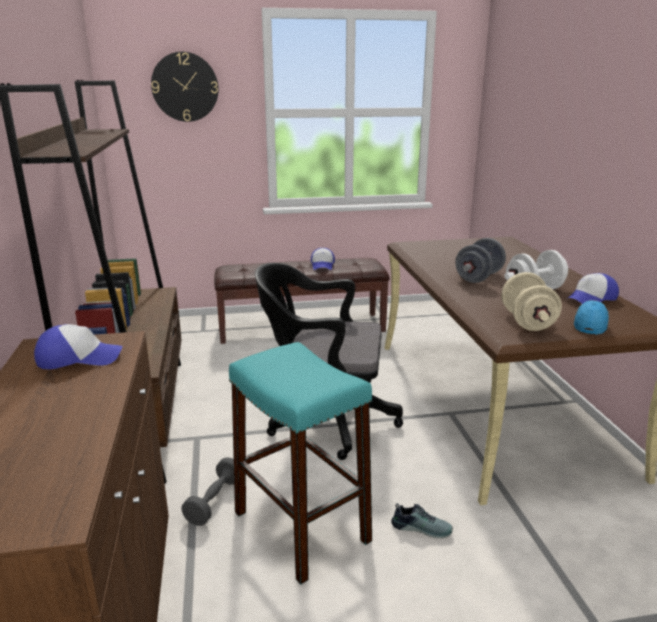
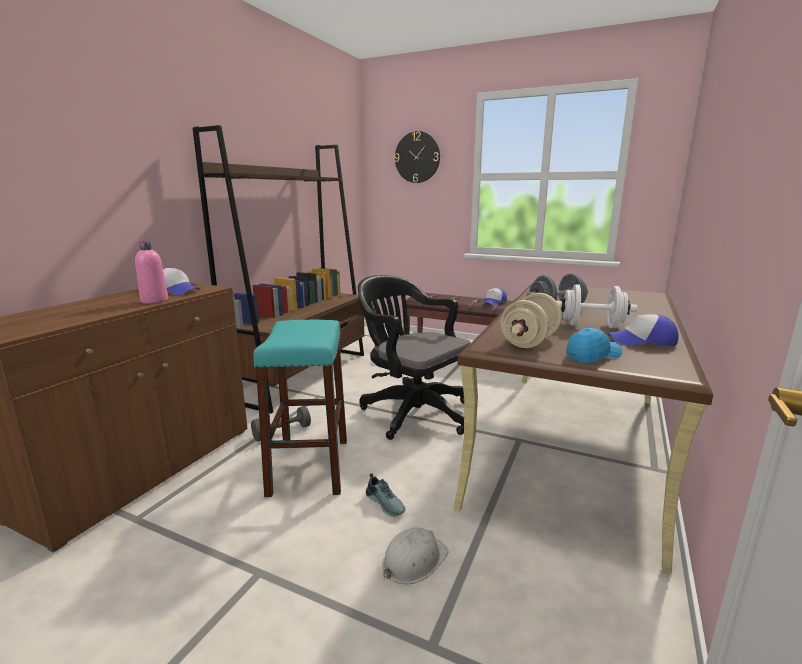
camera: 35 degrees right, 5 degrees down
none -> pink bottle [135,241,168,304]
none -> white hard hat [382,527,448,584]

